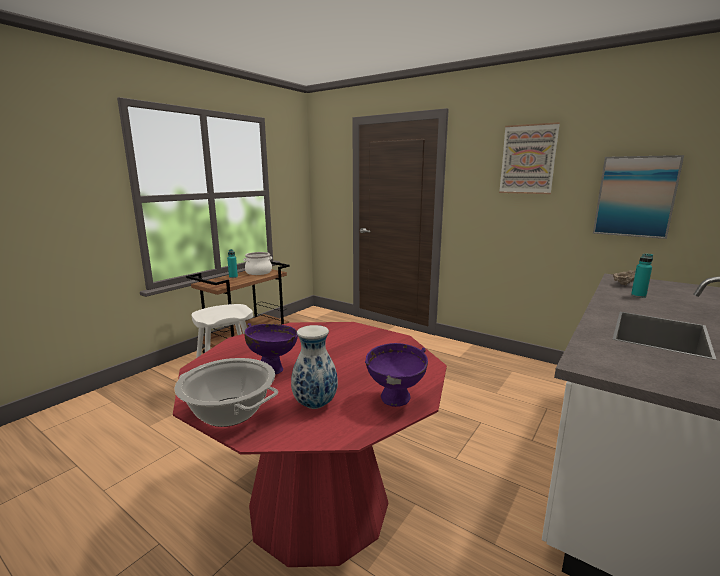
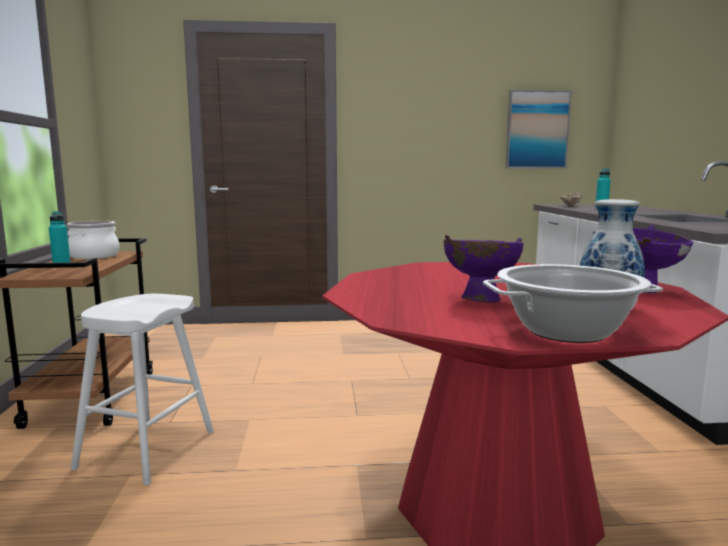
camera: 40 degrees left, 5 degrees down
picture [499,122,560,194] -> none

